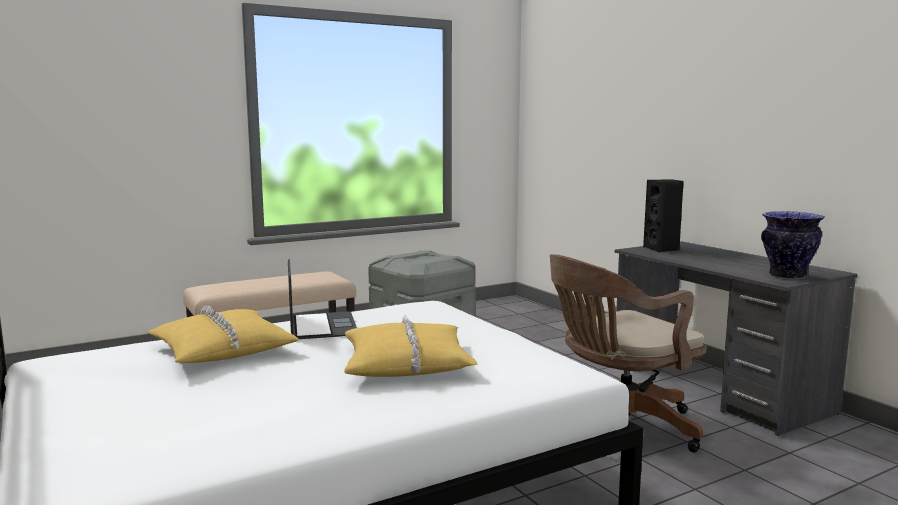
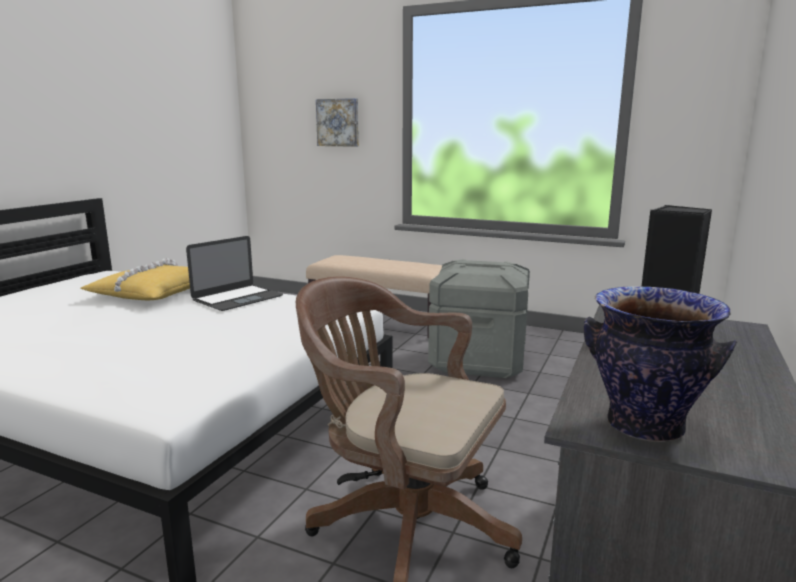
camera: 55 degrees right, 5 degrees up
yellow pillow [344,315,477,377] -> none
none -> picture [316,98,359,147]

